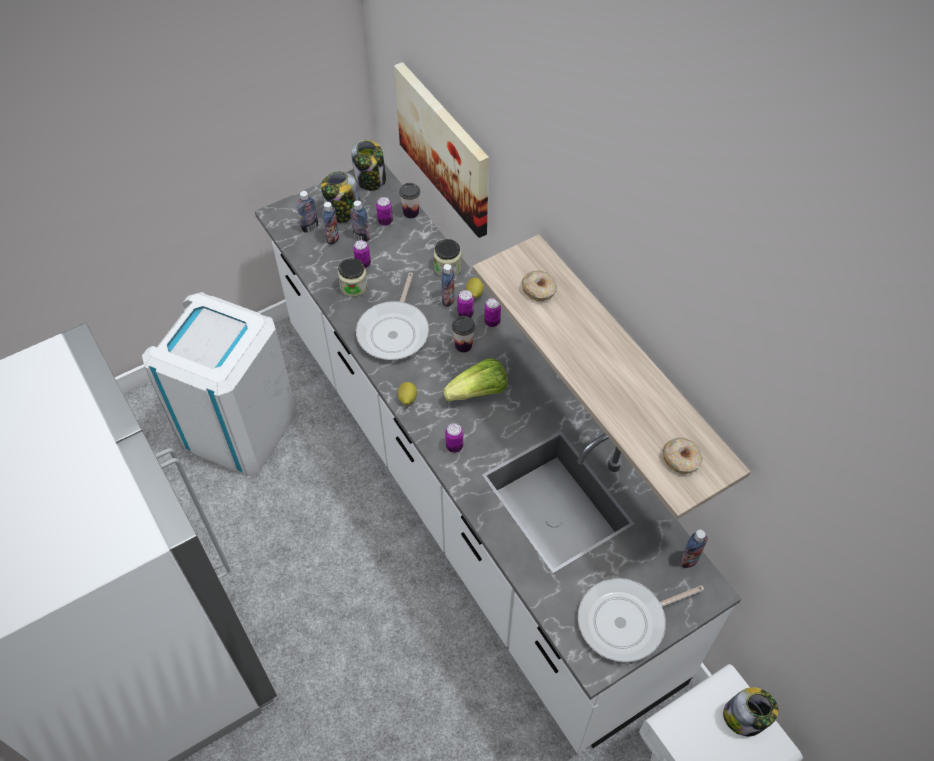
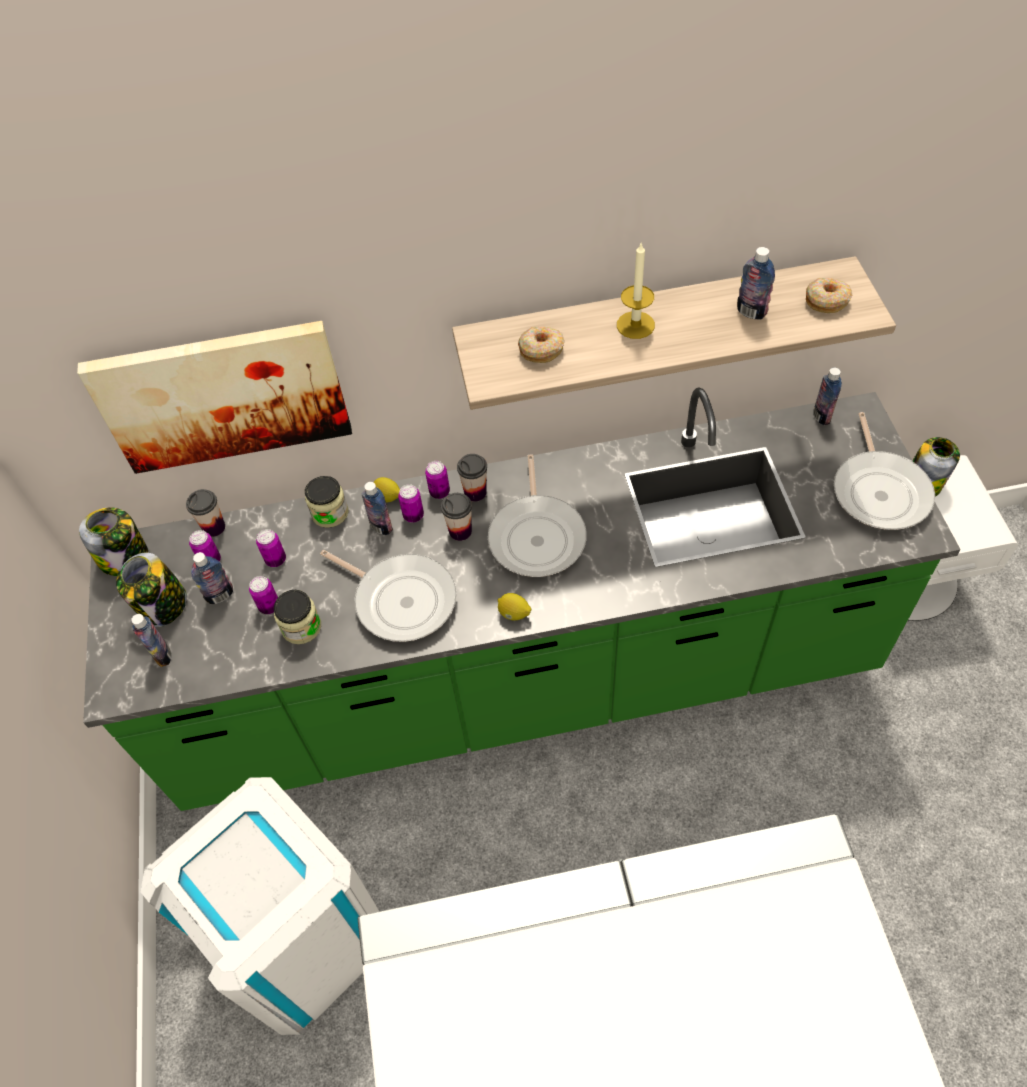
camera: 65 degrees left, 0 degrees up
white counter [255,163,741,754] -> green counter [83,388,961,811]
bottle [322,202,339,245] -> bottle moved to [737,247,775,320]
lettuce [443,358,508,401] -> frying pan [488,454,587,577]
can [445,423,463,453] -> can moved to [256,529,286,567]
none -> cup [457,454,487,502]
none -> candle [617,243,655,339]

